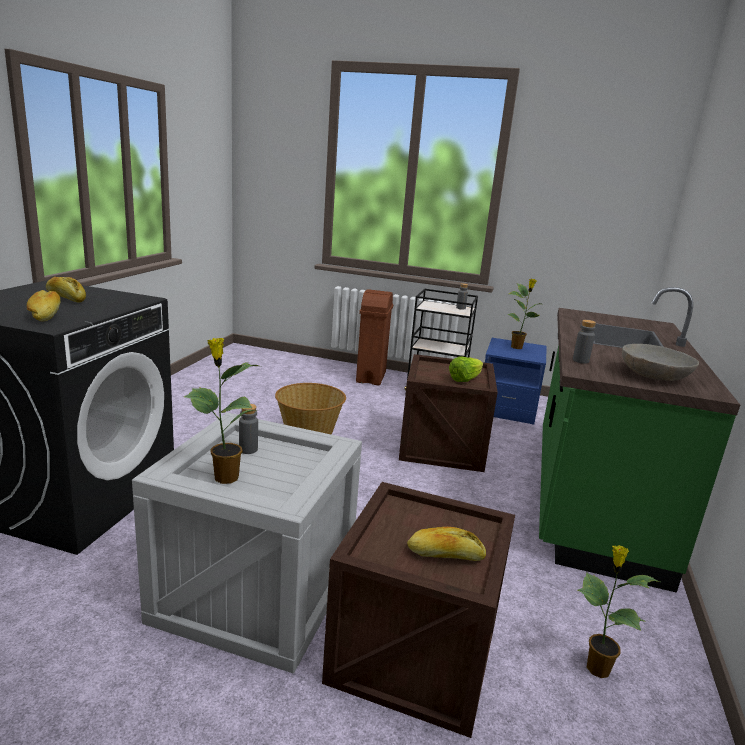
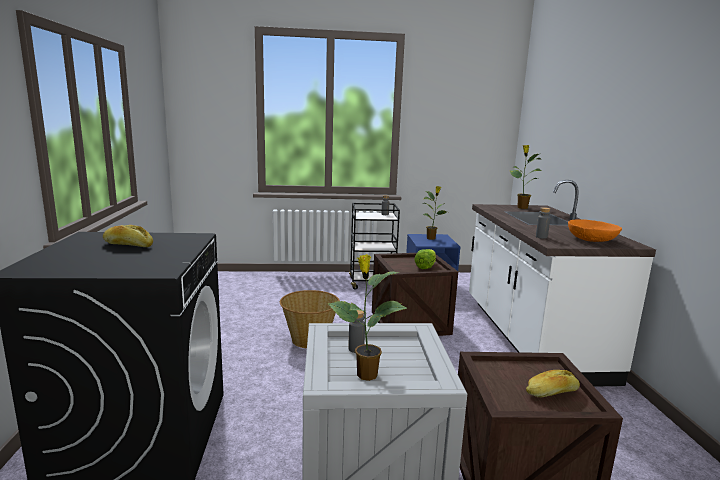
camera: 20 degrees left, 5 degrees down
bread [27,290,61,321] -> none
brown trash can [356,289,393,385] -> none
green counter [539,287,740,593] -> white counter [469,180,656,387]
potted plant [578,545,660,678] -> potted plant moved to [509,145,542,209]
grey bowl [622,344,699,381] -> orange bowl [568,219,622,242]

